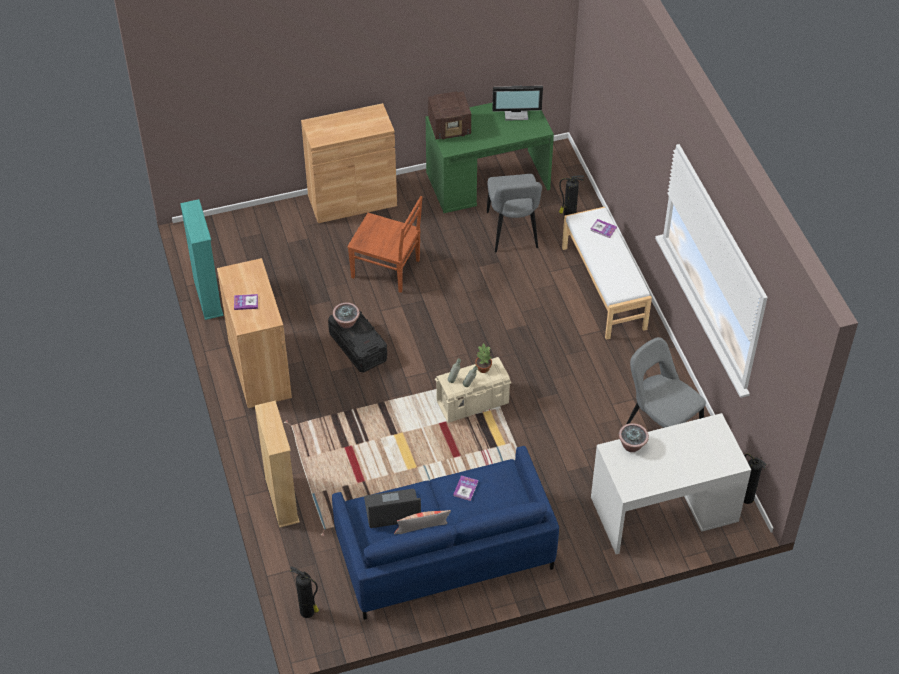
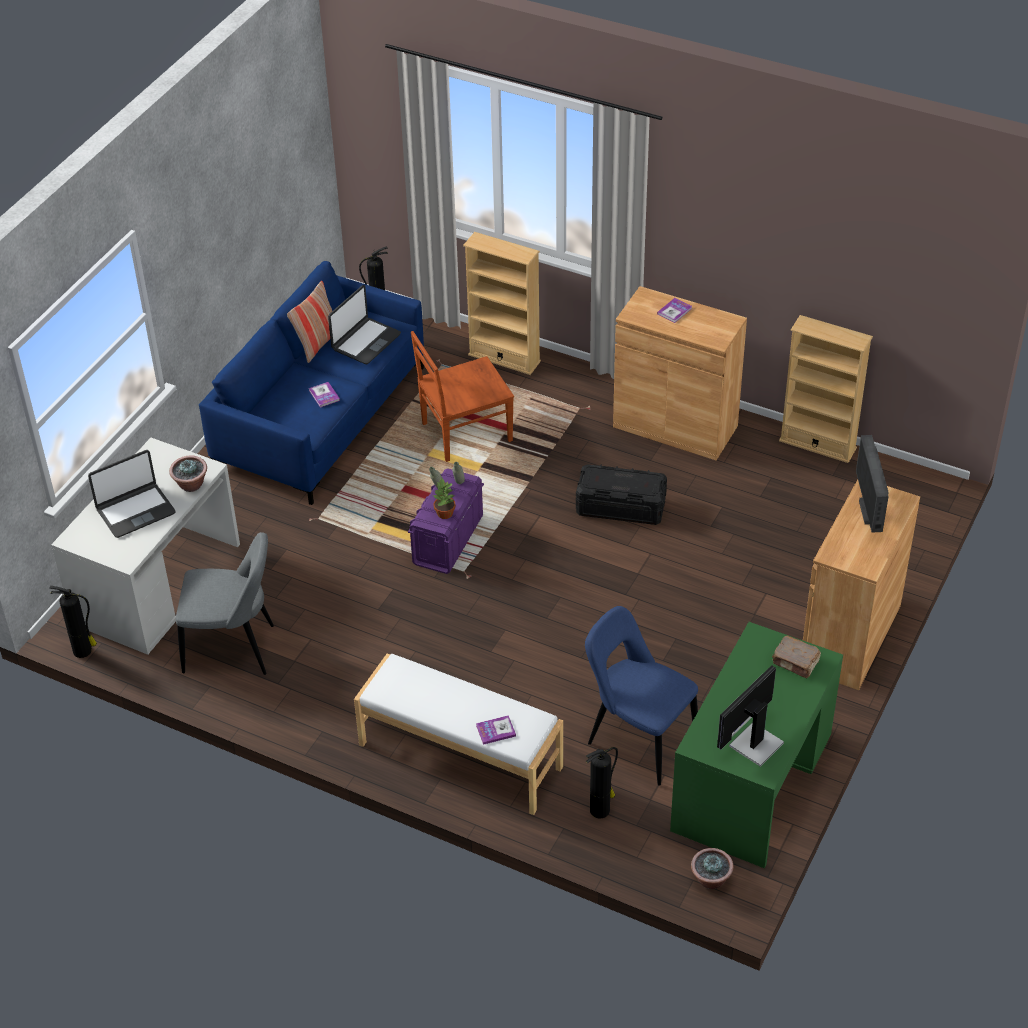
camera: 135 degrees right, 5 degrees down
turquoise bookcase [180,199,224,320] -> beige bookcase [779,315,873,463]
potted plant [333,303,360,329] -> potted plant moved to [691,848,734,889]
brown chair [347,196,422,293] -> brown chair moved to [411,331,514,462]
radio [428,91,471,140] -> brown book [772,636,821,679]
beige storage box [435,357,511,423] -> purple storage box [408,468,484,574]
grey chair [487,174,542,253] -> blue chair [585,606,698,786]
none -> laptop [88,450,175,538]
none -> monitor [856,435,889,533]

